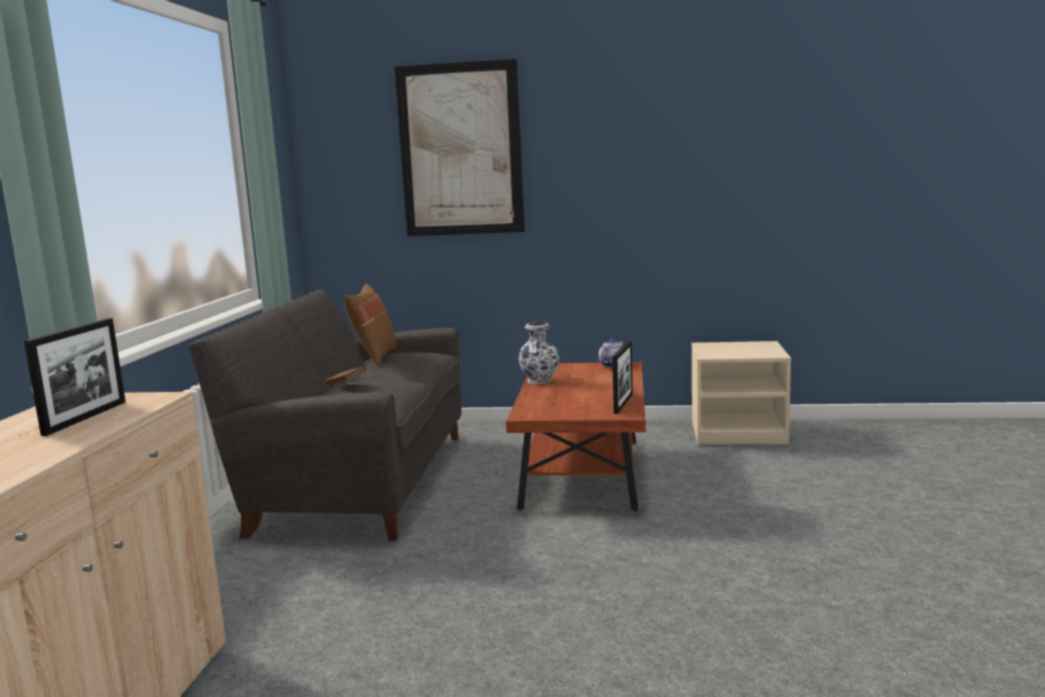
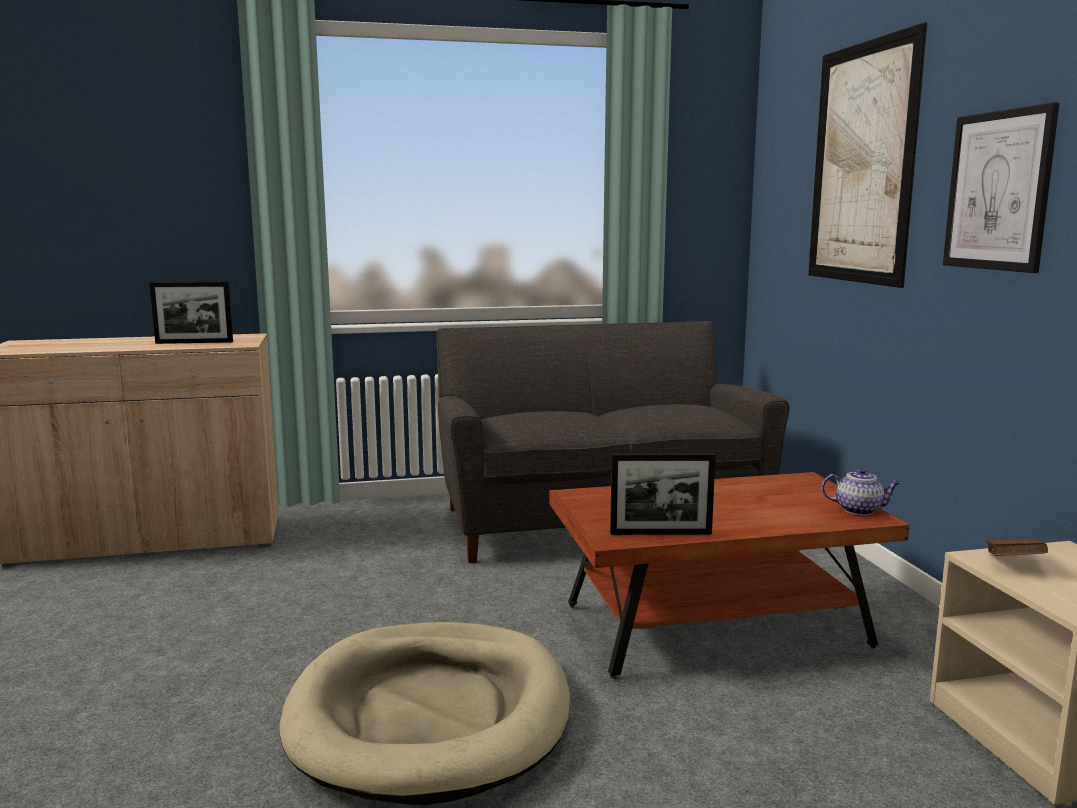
camera: 70 degrees right, 0 degrees up
brown book [323,366,367,387] -> brown book moved to [986,539,1048,556]
brown pillow [344,284,396,366] -> none
vase [518,322,559,384] -> none
none -> beige dog bed [279,622,570,805]
none -> picture [943,102,1059,273]

